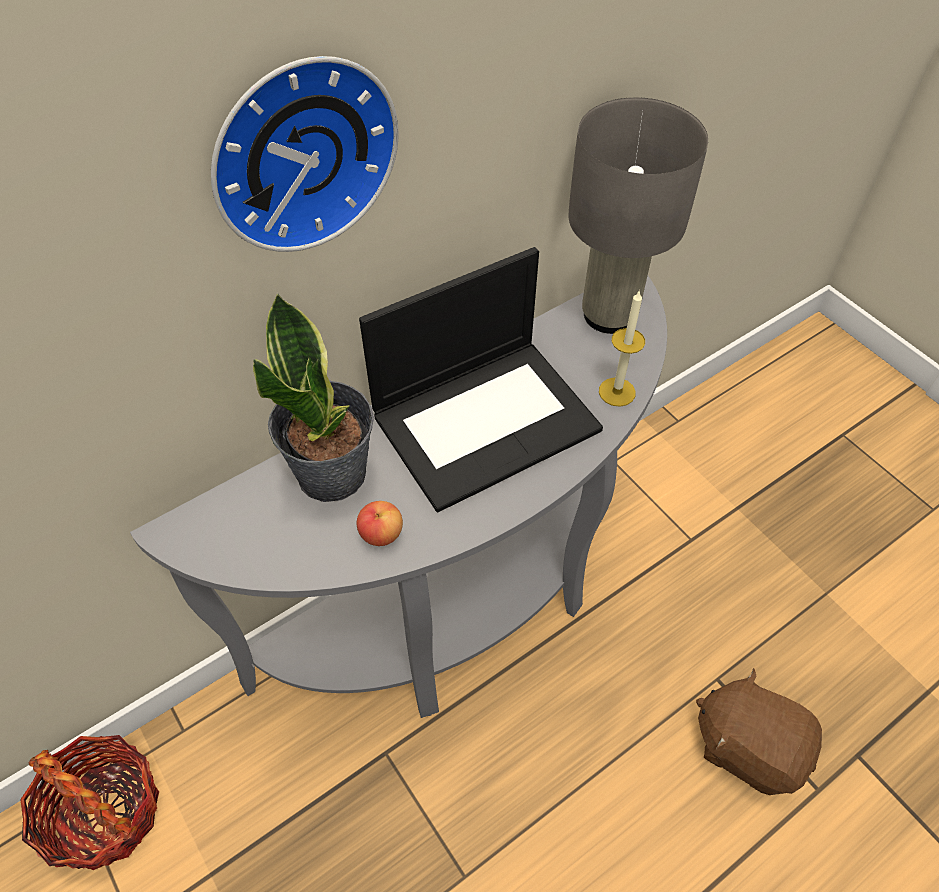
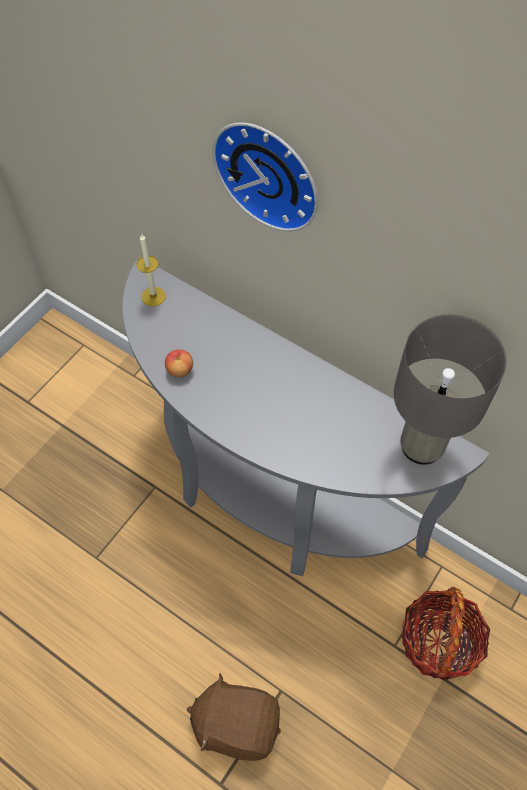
camera: 70 degrees right, 5 degrees up
basket [20,735,159,870] -> basket moved to [402,587,490,680]
potted plant [253,293,374,502] -> none
laptop [359,247,603,513] -> none
candle [599,290,645,407] -> candle moved to [136,234,166,306]
brown plush toy [696,668,822,795] -> brown plush toy turned 90 degrees counterclockwise [187,673,281,761]

